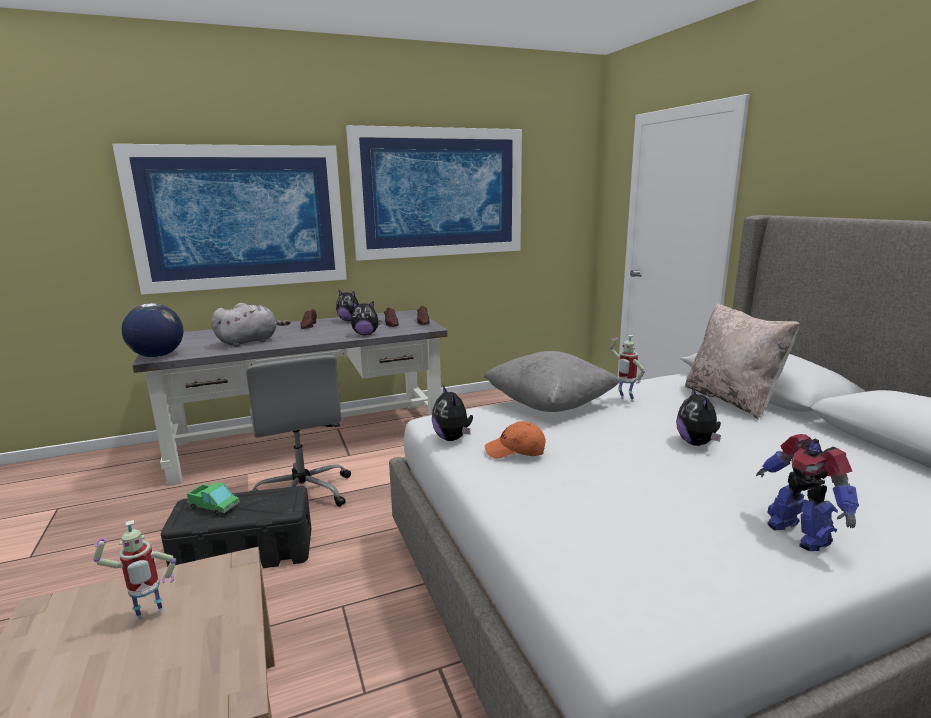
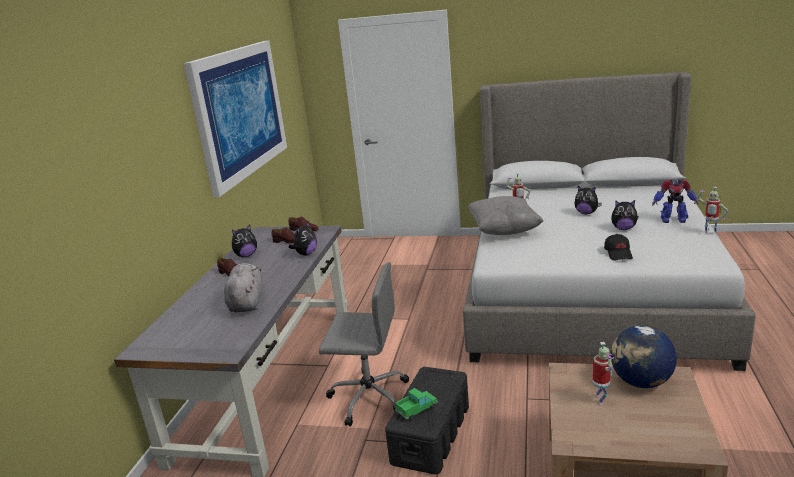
camera: 55 degrees left, 5 degrees up
picture [112,144,347,295] -> none
globe [122,303,183,357] -> globe moved to [611,326,677,388]
plush toy [432,385,473,441] -> plush toy moved to [611,200,639,230]
orange cap [485,421,546,459] -> none
beige pillow [685,303,800,419] -> none
none -> black cap [604,234,633,260]
none -> toy robot [697,187,729,234]

